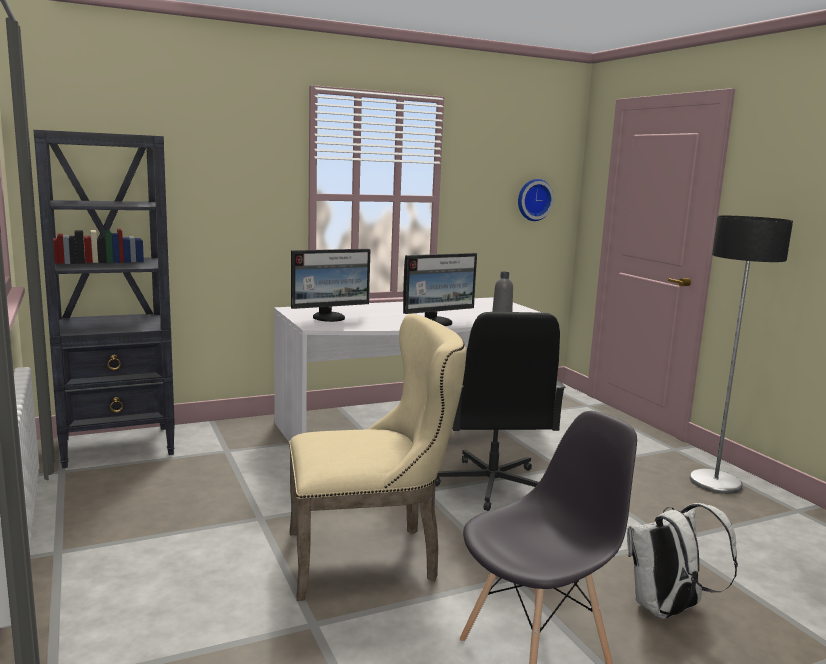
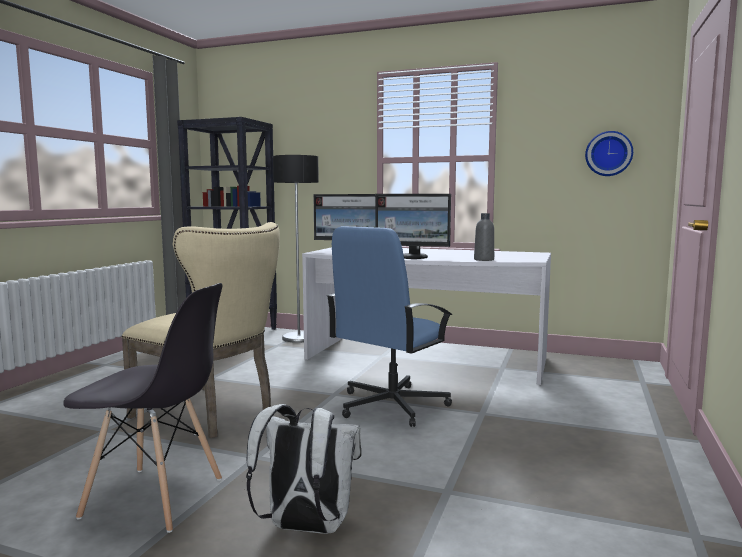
camera: 45 degrees right, 5 degrees down
black office chair [435,312,566,511] -> blue office chair [326,226,452,427]
floor lamp [689,216,793,494] -> floor lamp moved to [273,155,319,343]

